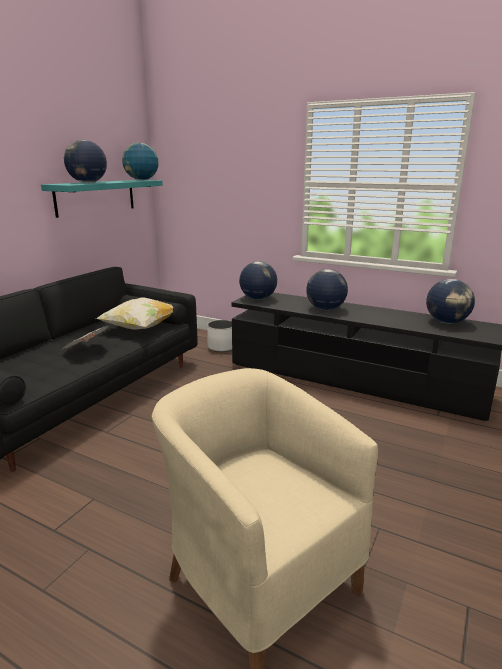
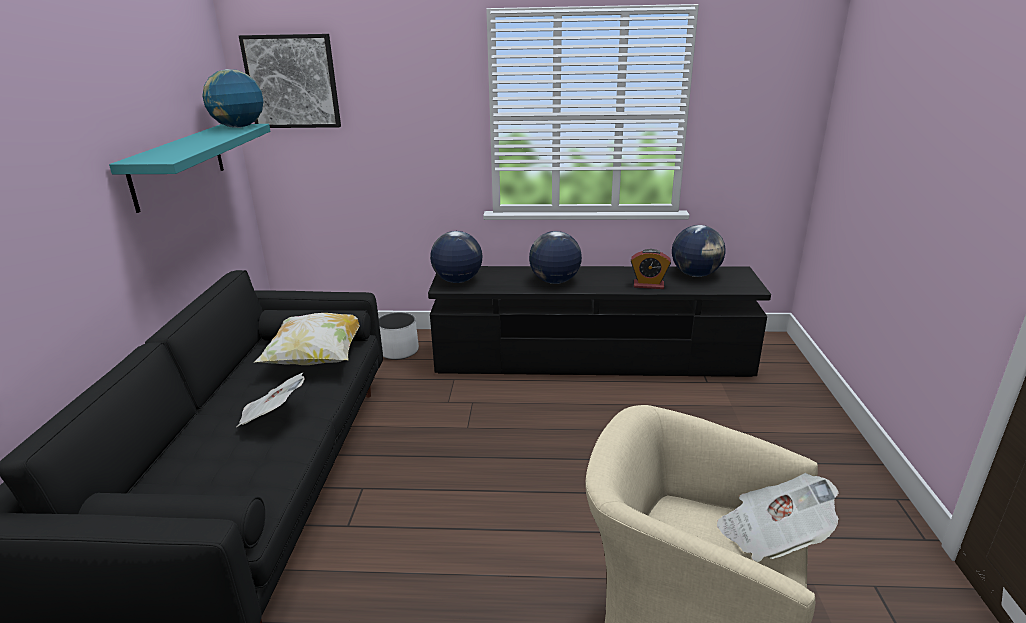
camera: 25 degrees left, 5 degrees up
globe [64,140,107,183] -> none
none -> picture [239,34,341,128]
none -> alarm clock [631,249,671,289]
none -> newspaper [717,473,839,562]

